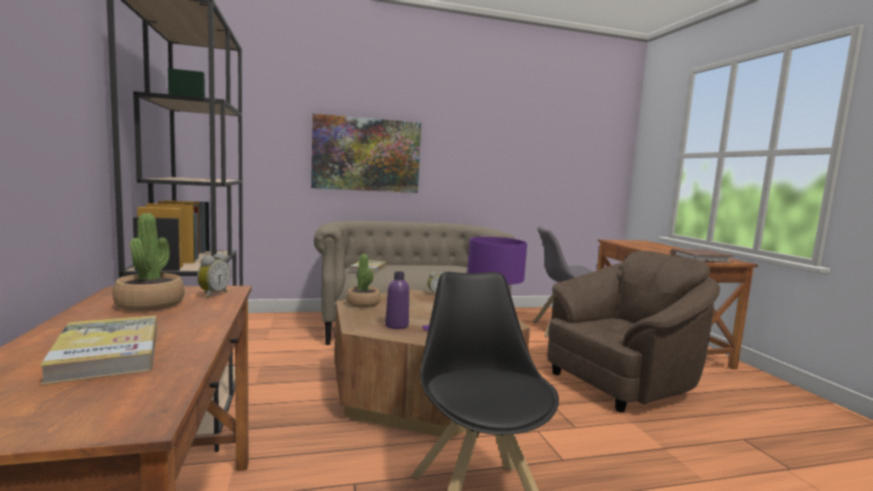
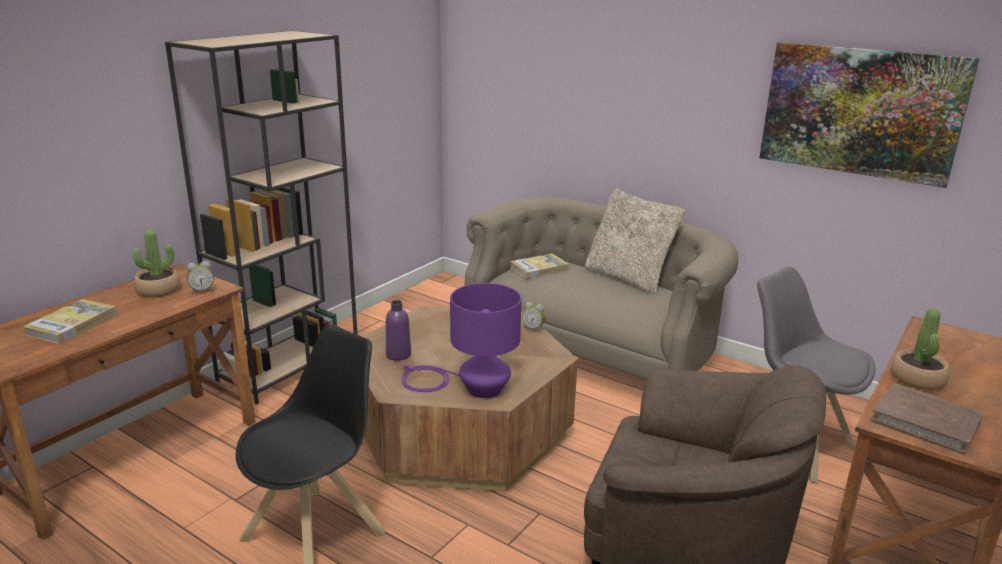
camera: 50 degrees right, 15 degrees up
picture [311,114,421,193] -> picture moved to [759,42,980,188]
potted plant [346,254,381,308] -> potted plant moved to [891,308,950,390]
none -> beige pillow [585,189,686,294]

